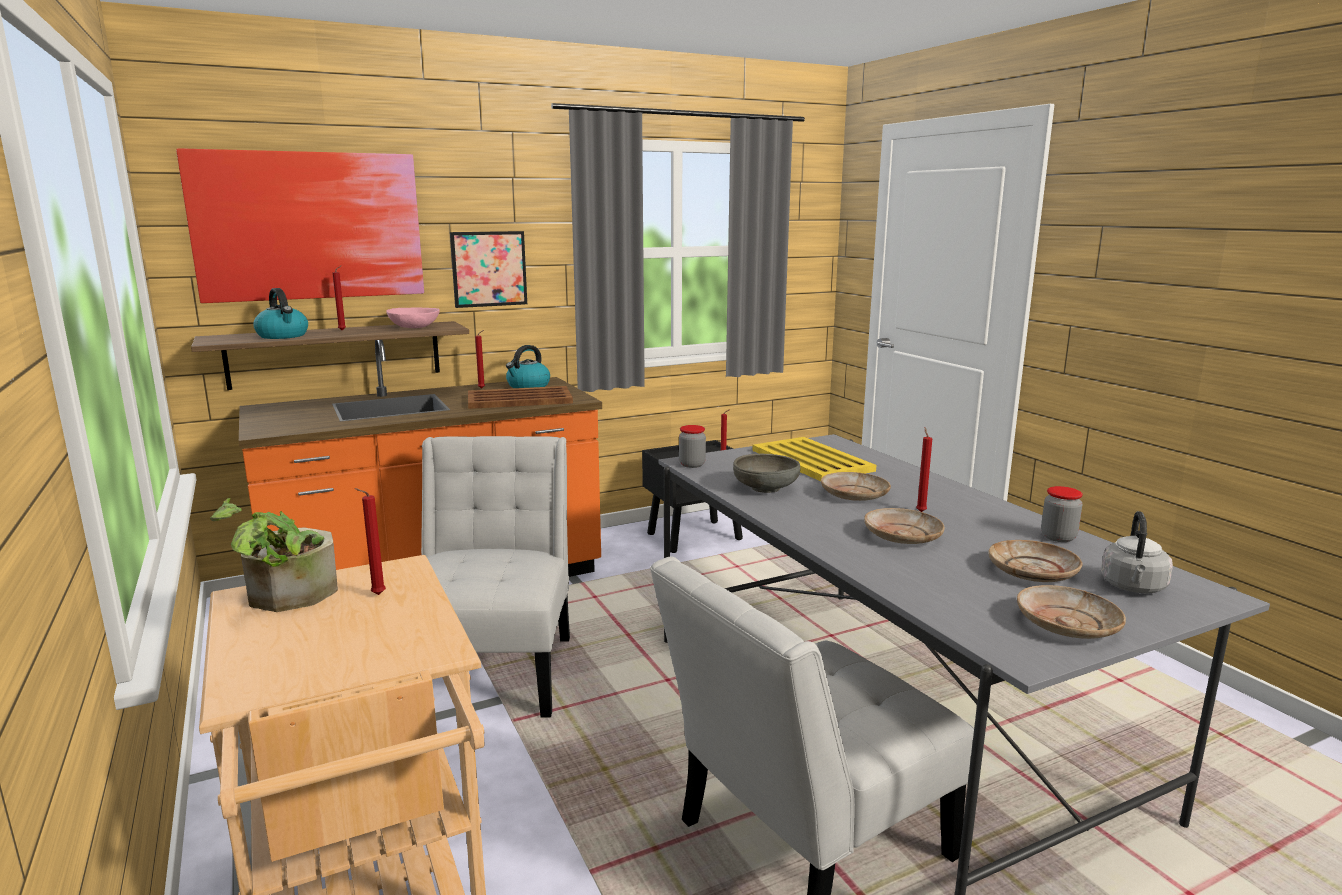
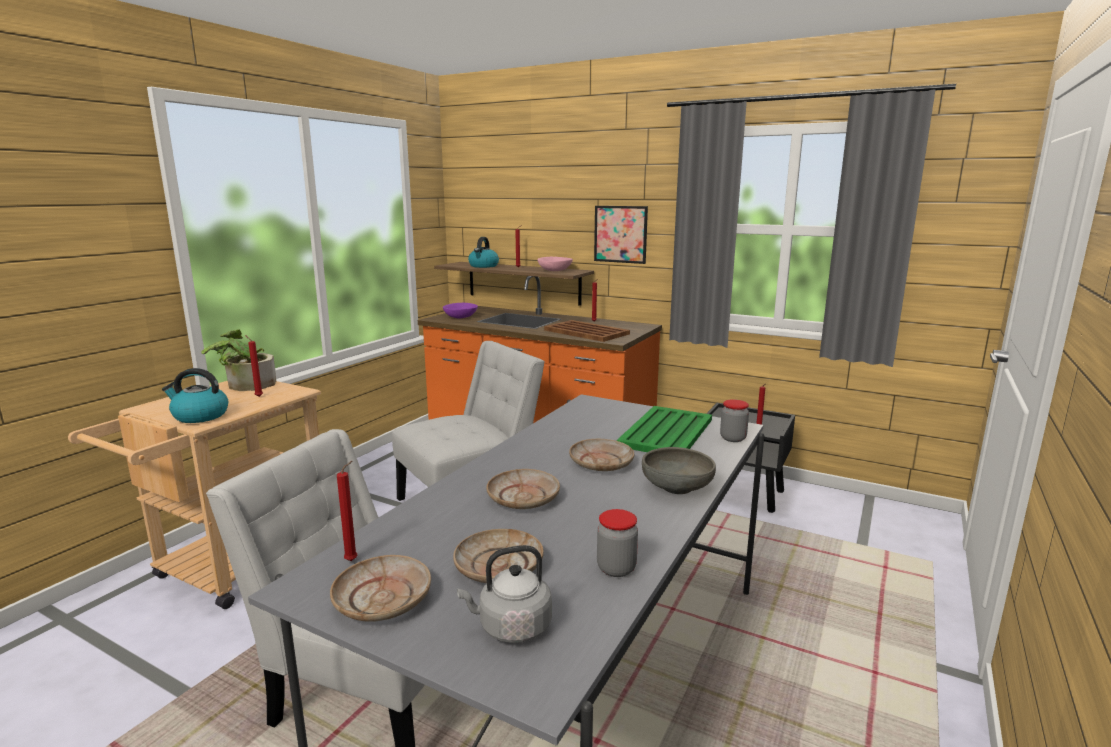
camera: 55 degrees right, 0 degrees up
picture [176,148,424,303] -> none
kettle [506,345,550,388] -> kettle moved to [162,368,228,423]
jar [679,425,706,468] -> jar moved to [720,399,749,442]
grey bowl [733,454,800,493] -> grey bowl moved to [642,447,716,494]
yellow tray [752,437,876,481] -> green tray [616,406,712,452]
red candle [916,427,932,512] -> red candle moved to [337,461,358,561]
none -> purple bowl [443,303,478,318]

